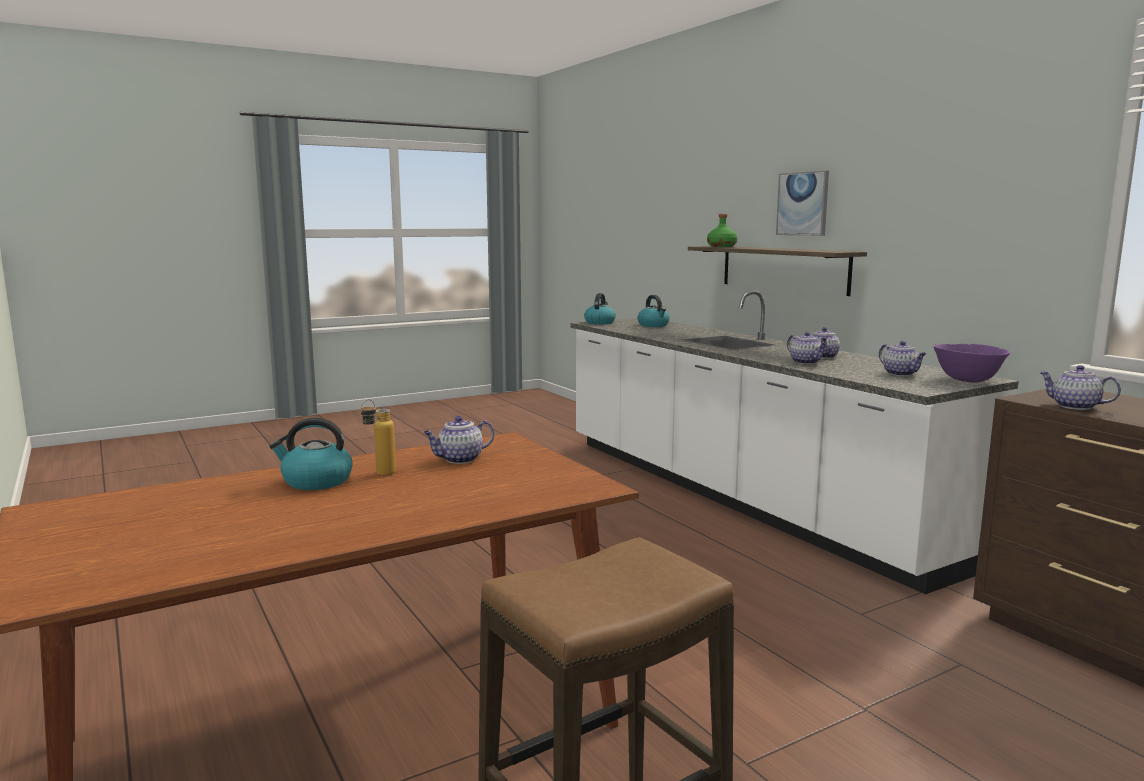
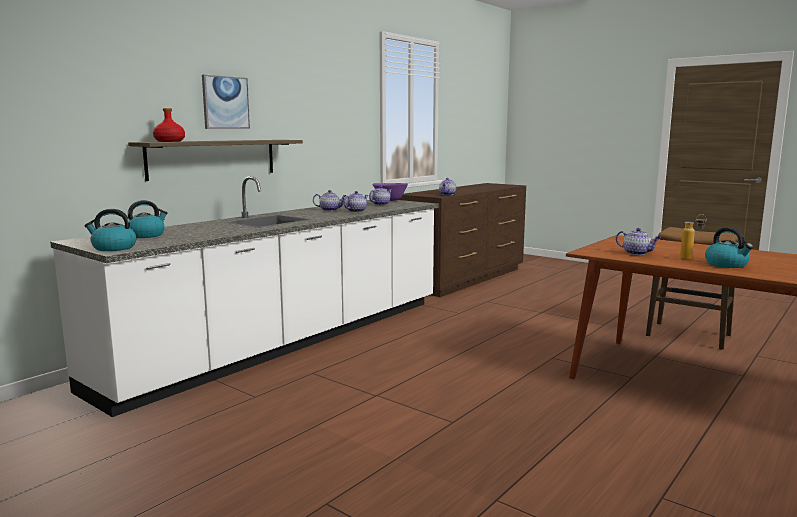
camera: 110 degrees left, 0 degrees up
green bottle [707,214,737,247] -> red bottle [153,108,185,142]

